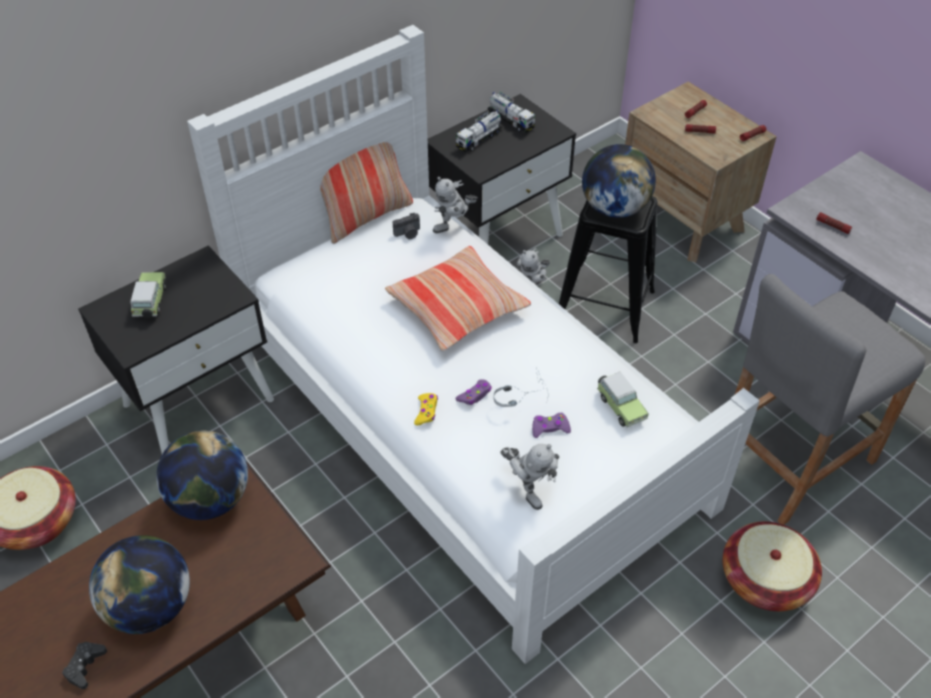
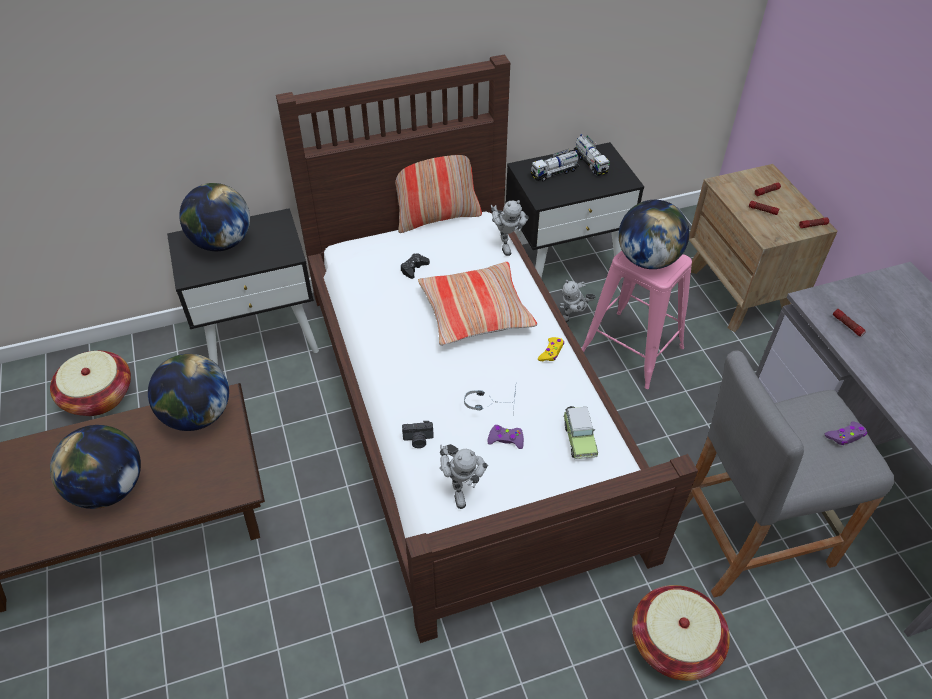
camera: 20 degrees right, 0 degrees up
black game controller [62,642,107,689] -> black game controller moved to [401,253,430,279]
toy car [130,272,166,318] -> globe [179,183,250,251]
white bed [187,25,760,664] -> brown bed [276,54,698,643]
camera [393,213,420,239] -> camera moved to [402,421,434,448]
yellow game controller [414,393,438,425] -> yellow game controller moved to [538,337,564,361]
toy robot [433,177,478,233] -> toy robot turned 90 degrees counterclockwise [491,200,529,256]
purple game controller [455,379,492,405] -> purple game controller moved to [825,422,867,445]
black stool [559,196,657,343] -> pink stool [581,251,692,389]

